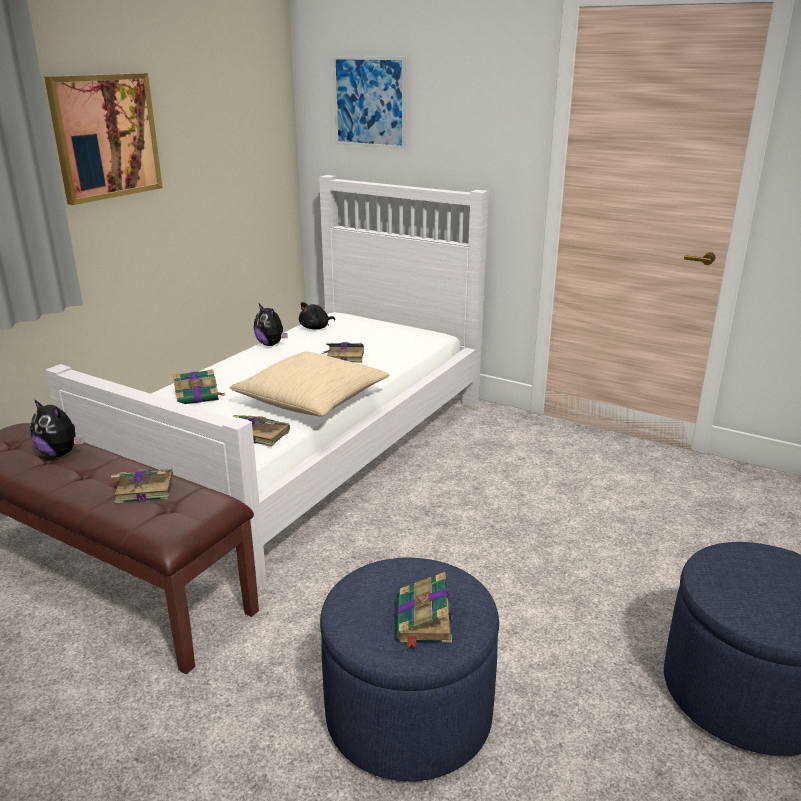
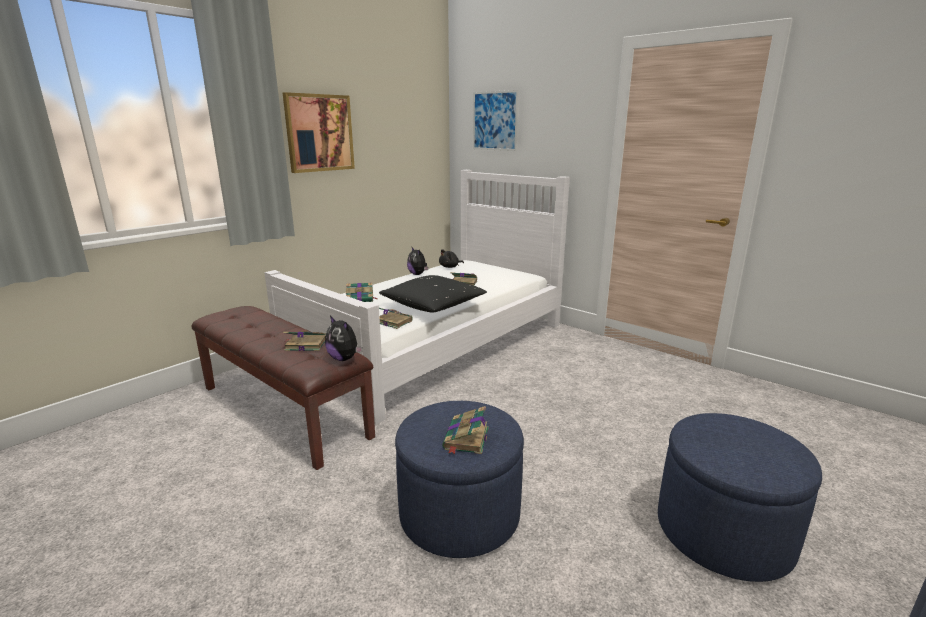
camera: 10 degrees right, 5 degrees down
plush toy [30,399,84,457] -> plush toy moved to [325,316,363,361]
beige pillow [229,351,390,416] -> black pillow [379,275,487,312]

